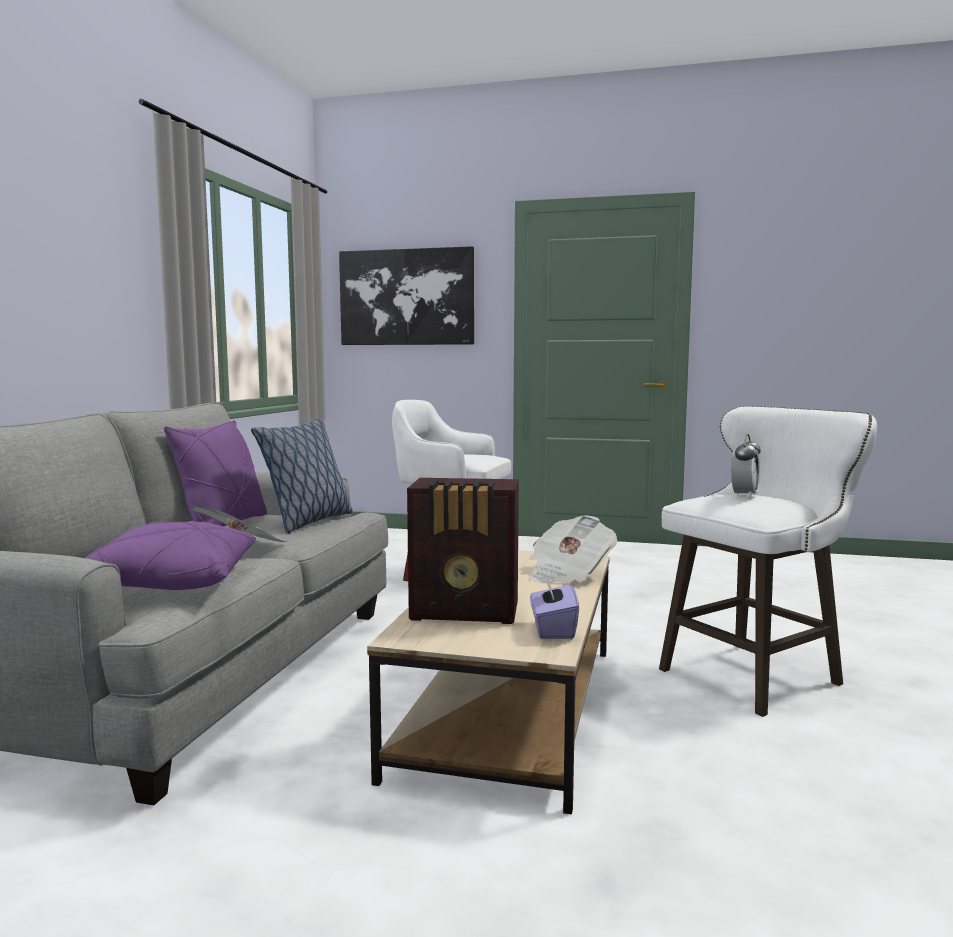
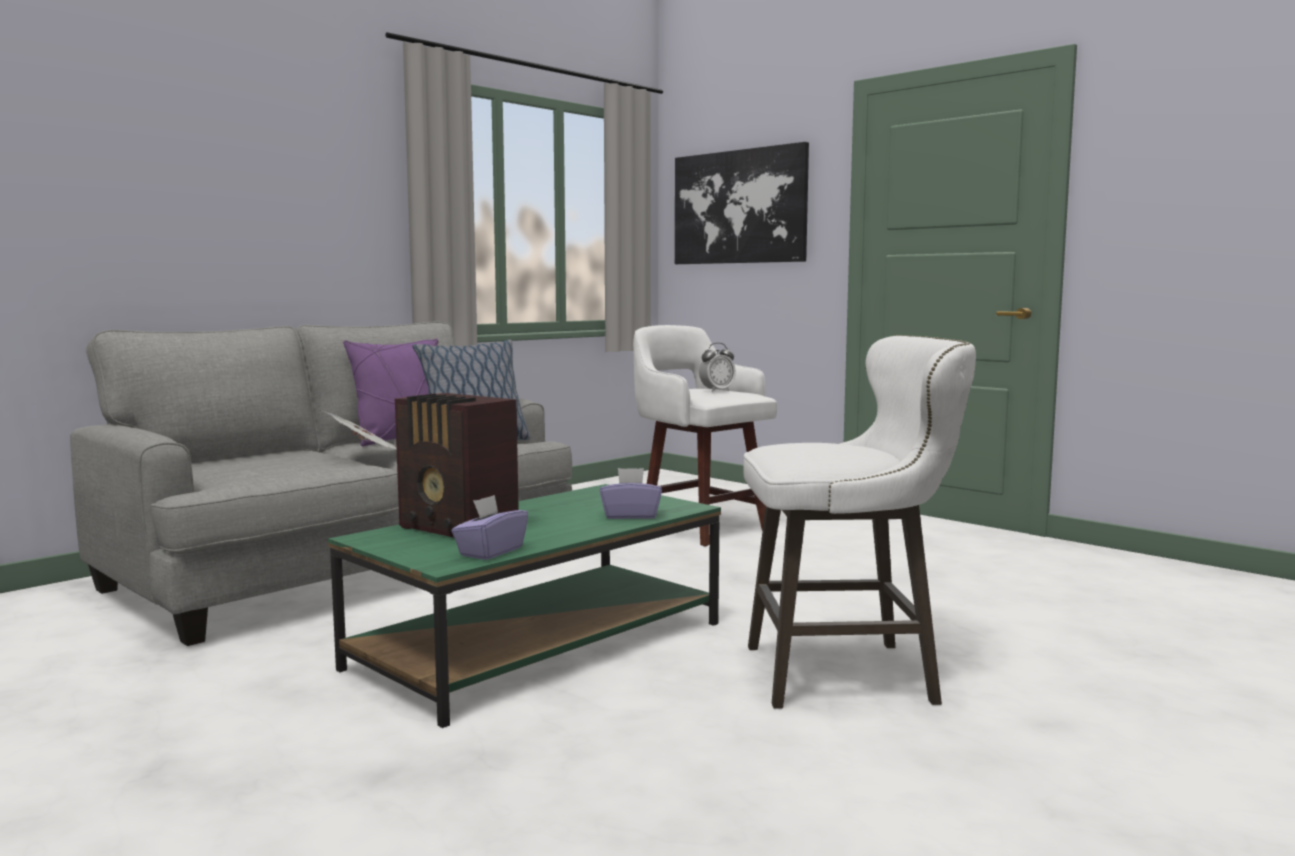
camera: 30 degrees right, 0 degrees up
purple pillow [85,521,256,590] -> none
beige coffee table [367,550,609,815] -> green coffee table [328,484,721,728]
newspaper [530,515,617,583] -> purple tissue box [600,468,662,519]
alarm clock [731,434,761,499] -> alarm clock moved to [699,343,736,392]

